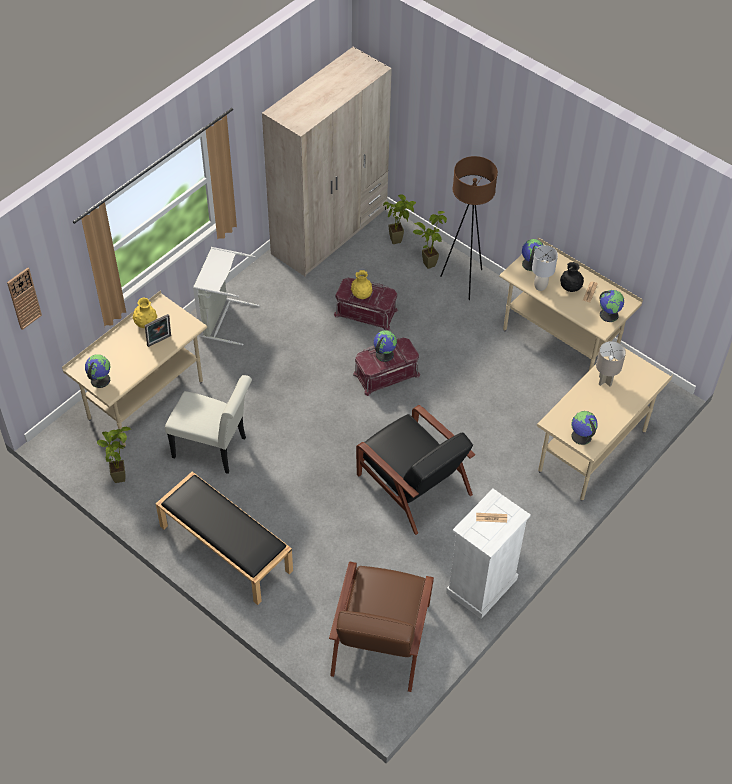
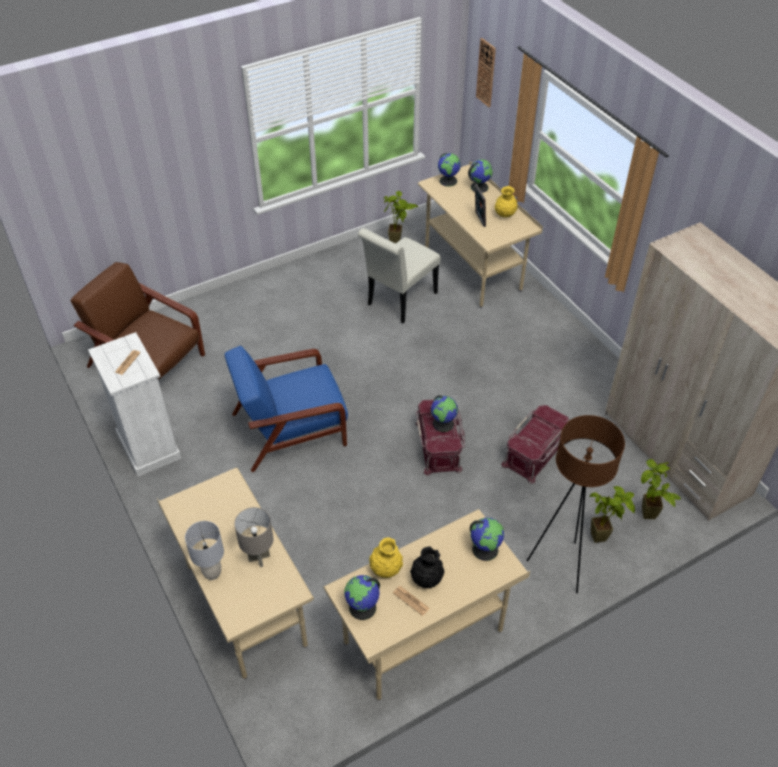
camera: 110 degrees right, 5 degrees down
black bench [155,472,293,605] -> none
grey laundry basket [193,247,260,346] -> none
yellow vase [351,270,373,299] -> yellow vase moved to [369,537,403,578]
black armchair [356,405,475,535] -> blue armchair [225,346,348,472]
grey table lamp [532,245,558,291] -> grey table lamp moved to [185,521,224,580]
globe [571,411,598,445] -> globe moved to [468,159,493,193]

